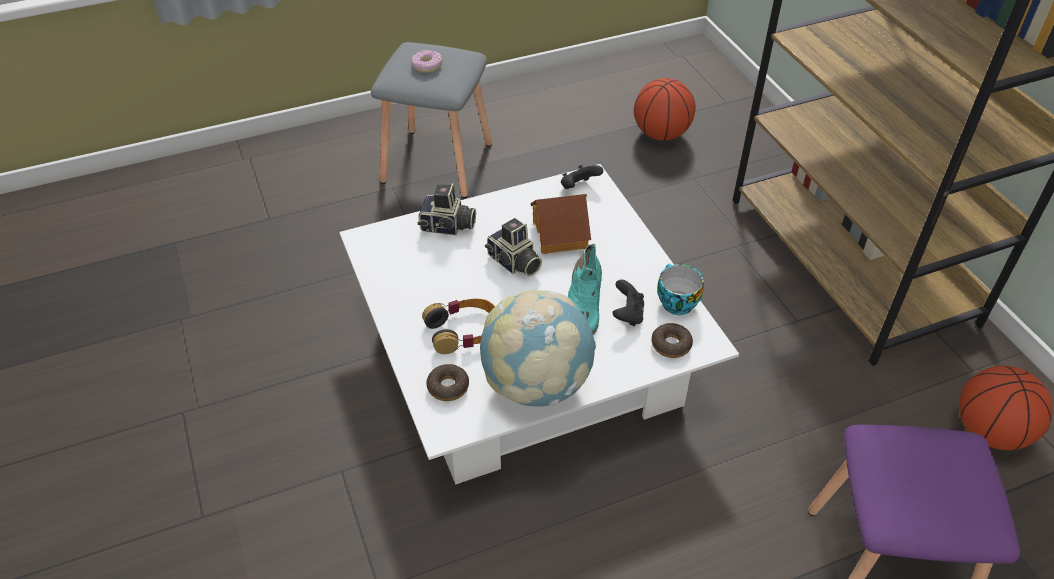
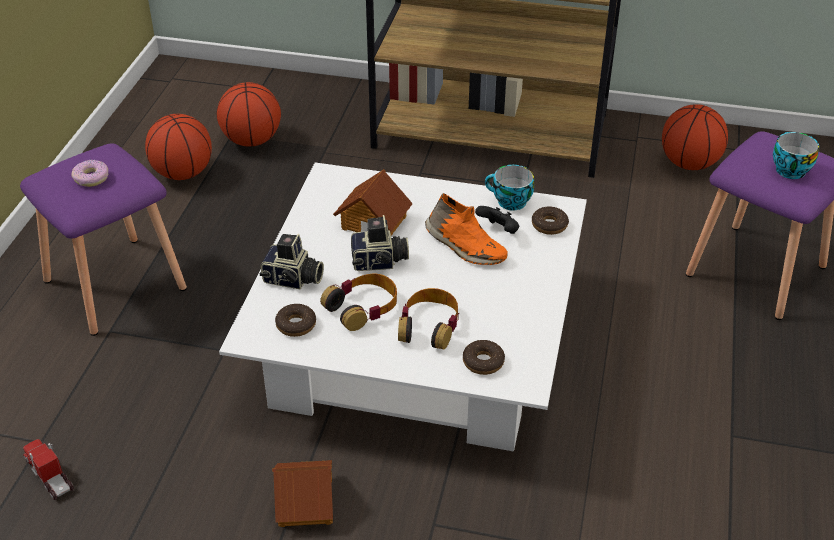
camera: 55 degrees left, 5 degrees down
grey stool [371,42,492,198] -> purple stool [20,143,187,336]
camera [418,184,476,235] -> camera turned 60 degrees clockwise [260,234,324,289]
globe [480,290,596,407] -> none
black game controller [561,165,603,189] -> none
turquoise shoe [568,244,602,335] -> orange shoe [425,193,508,265]
none -> toy truck [23,439,74,500]
none -> basketball [145,114,212,180]
none -> toy house [272,460,333,527]
none -> donut [275,304,316,337]
none -> headphones [320,274,397,331]
none -> cup [773,132,819,179]

